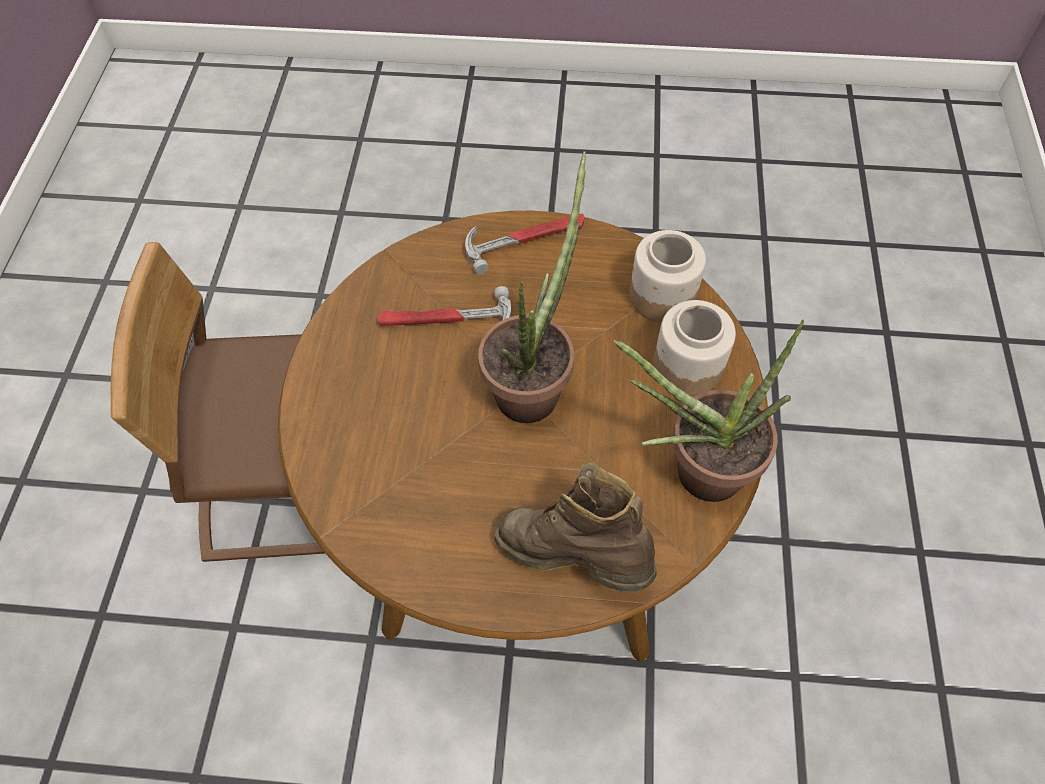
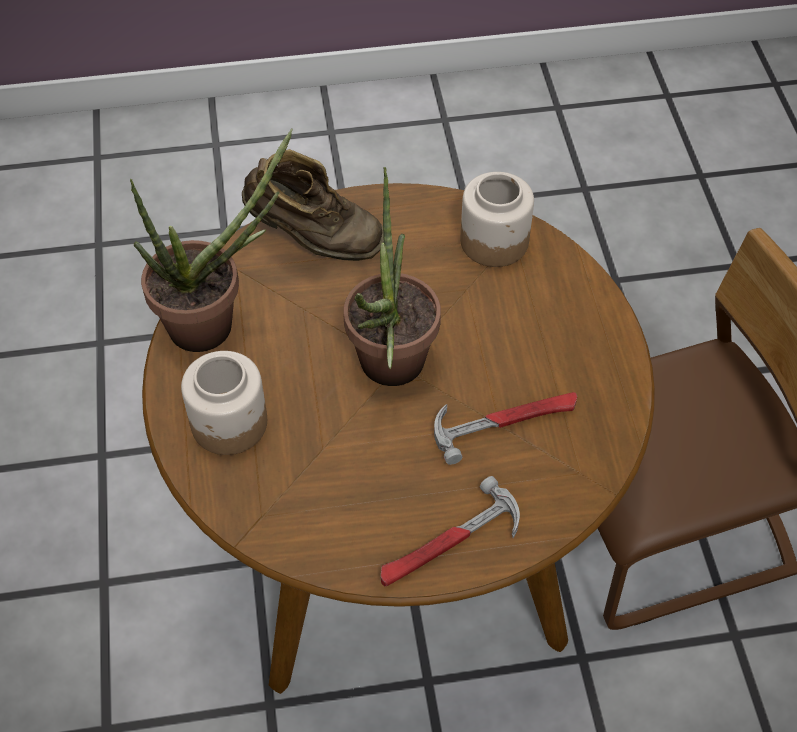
camera: 165 degrees right, 5 degrees down
jar [629,230,706,323] -> jar moved to [460,172,534,267]

